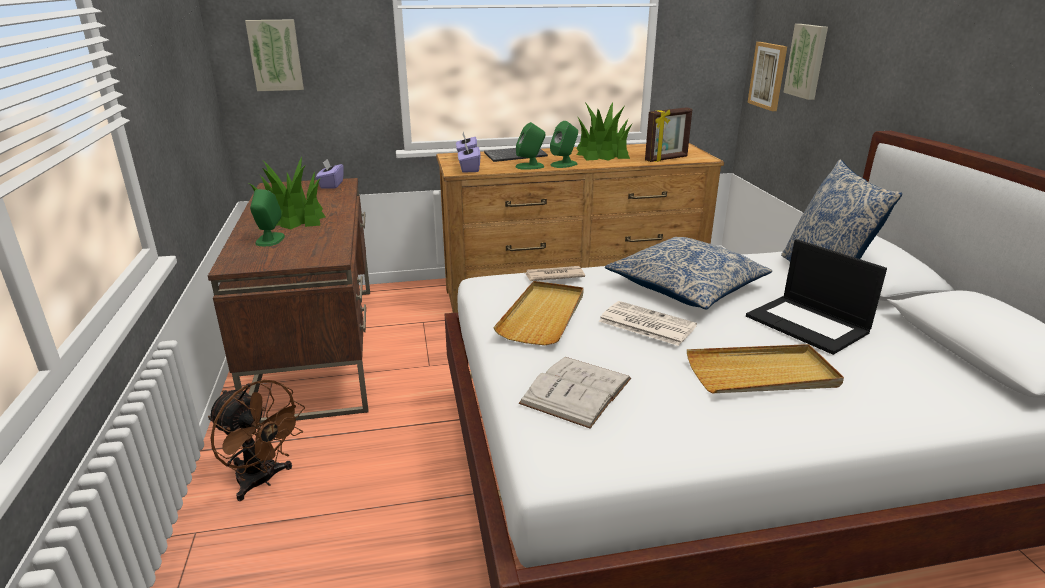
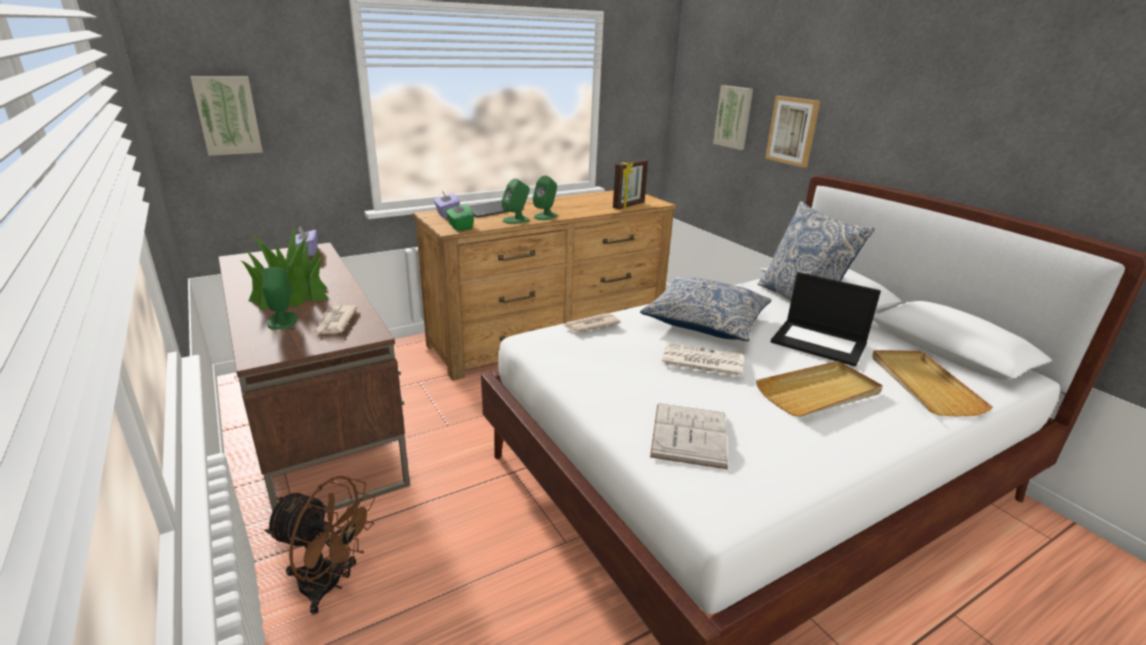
camera: 20 degrees left, 0 degrees up
purple tissue box [458,142,481,173] -> green tissue box [445,202,474,231]
beige tray [493,281,584,345] -> beige tray moved to [872,350,993,417]
potted plant [577,102,632,161] -> none
picture [748,42,787,111] -> picture moved to [765,96,820,168]
none -> newspaper [313,305,358,336]

